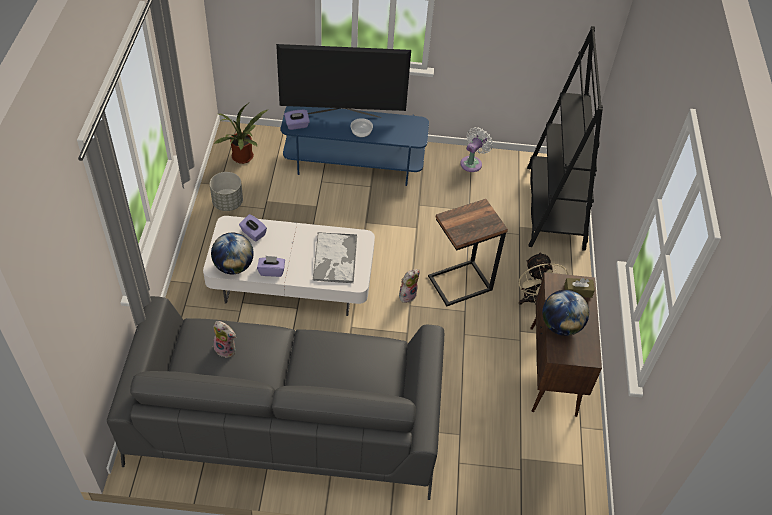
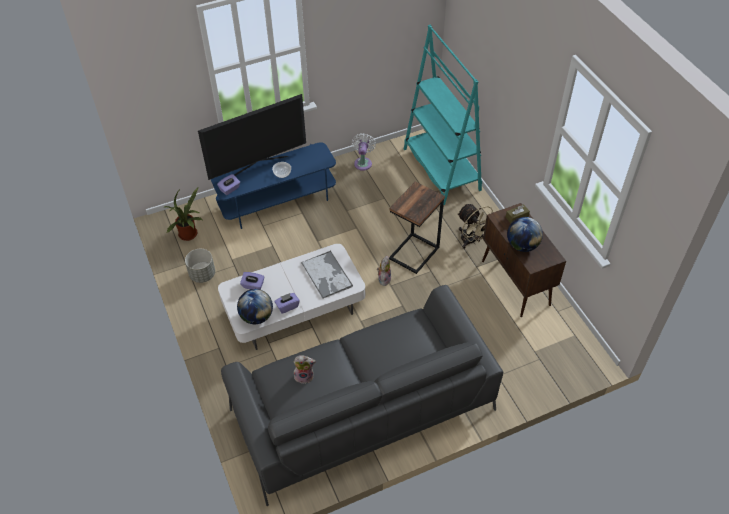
camera: 25 degrees left, 0 degrees up
black bookcase [527,26,603,250] -> turquoise bookcase [404,24,482,205]

